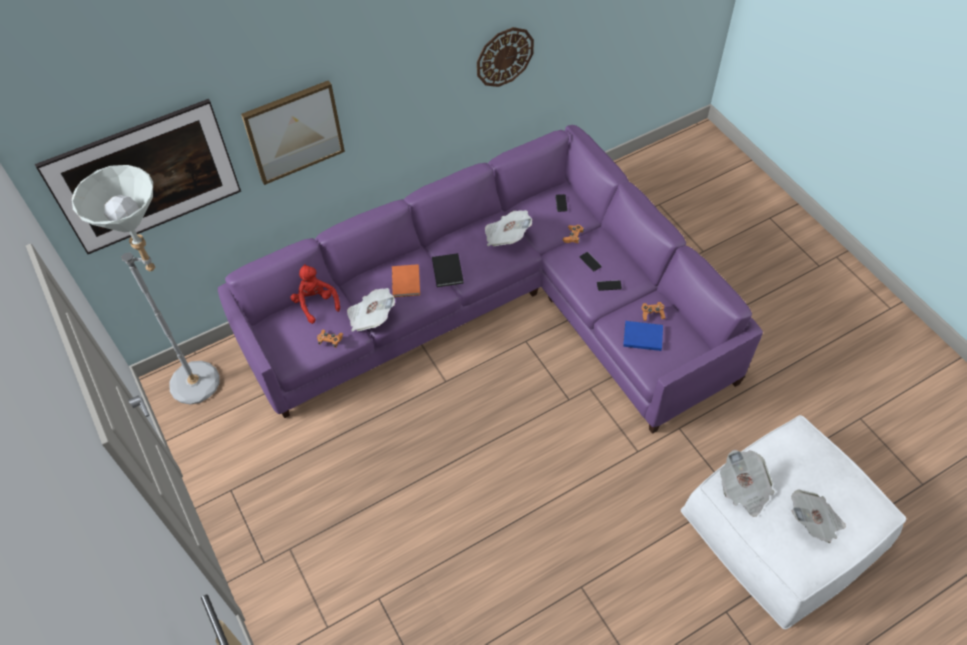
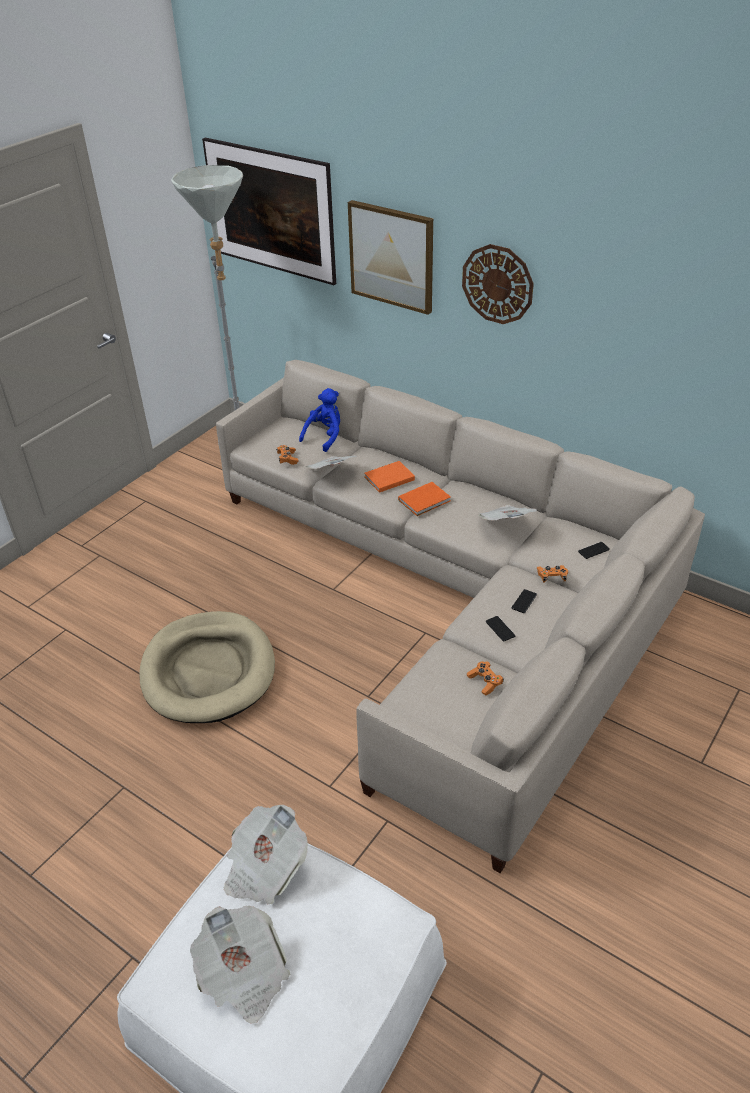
camera: 65 degrees right, 15 degrees down
purple sofa [218,125,763,434] -> beige sofa [216,360,705,873]
red plush toy [290,264,340,324] -> blue plush toy [299,388,340,452]
black book [432,253,463,287] -> orange book [398,482,451,516]
wall clock [477,27,534,87] -> wall clock moved to [462,244,534,324]
blue book [623,321,663,351] -> none
none -> beige dog bed [139,611,275,723]

